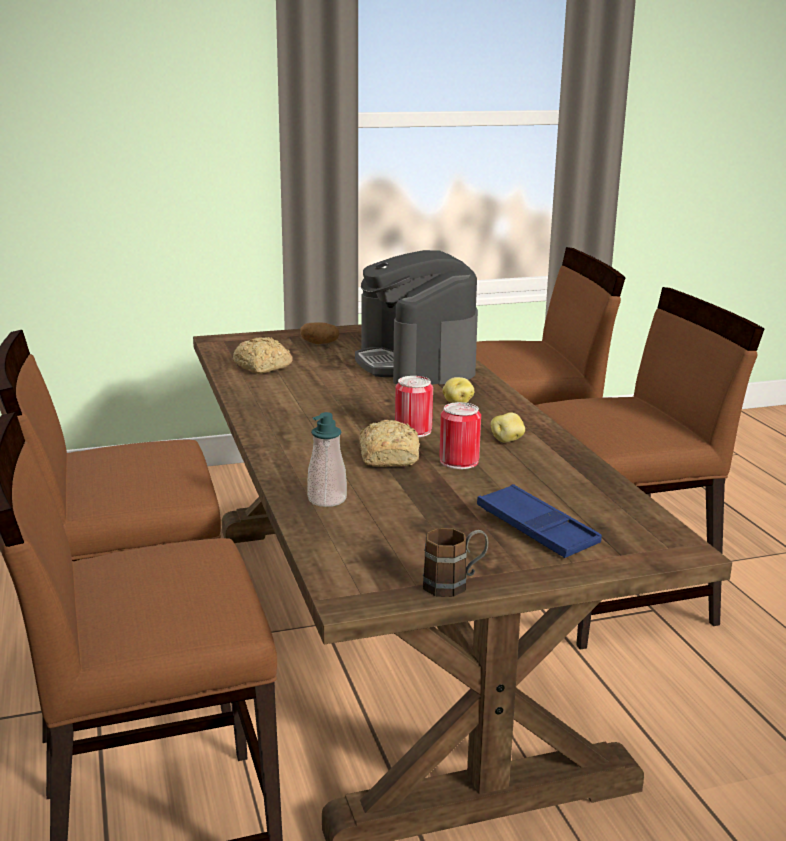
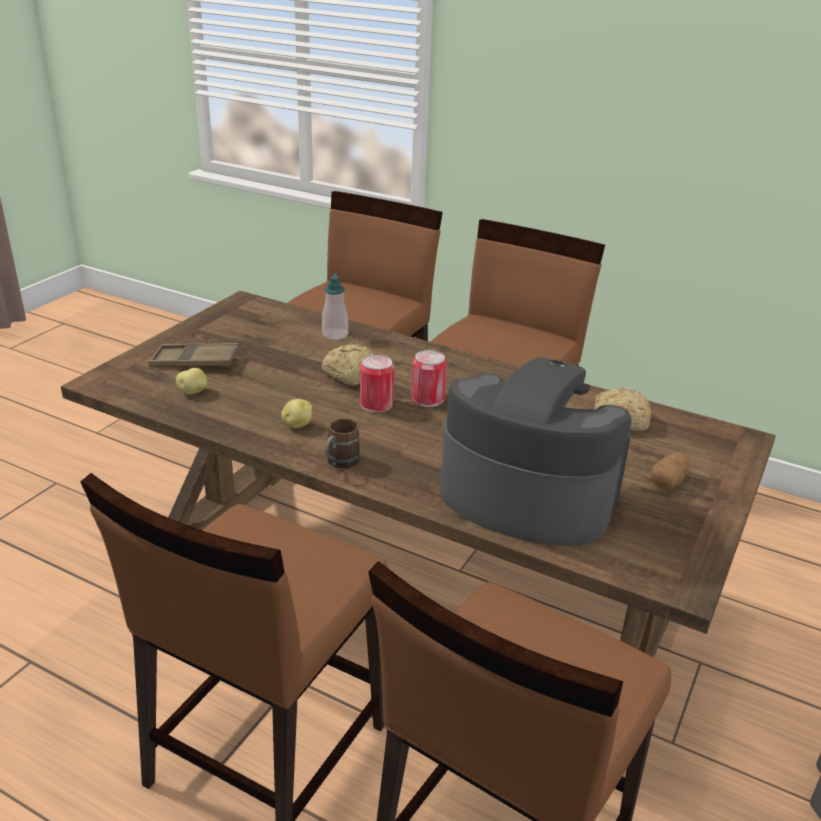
camera: 135 degrees right, 10 degrees up
brown mug [423,528,489,597] -> brown mug moved to [325,418,360,469]
can [439,402,481,469] -> can moved to [412,350,447,407]
potato [442,377,474,403] -> potato moved to [176,368,207,395]
blue tray [477,484,602,558] -> brown tray [148,343,239,367]

